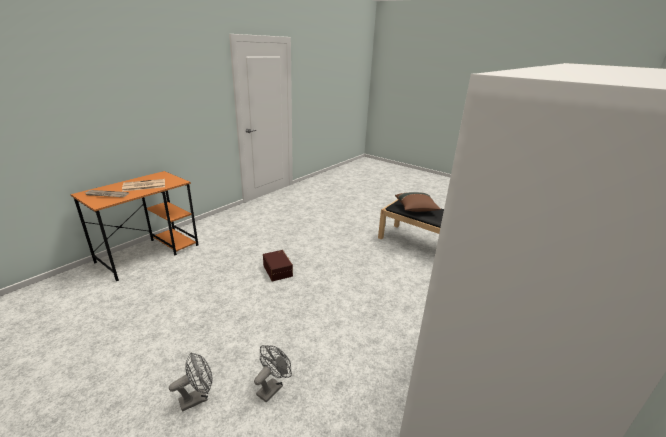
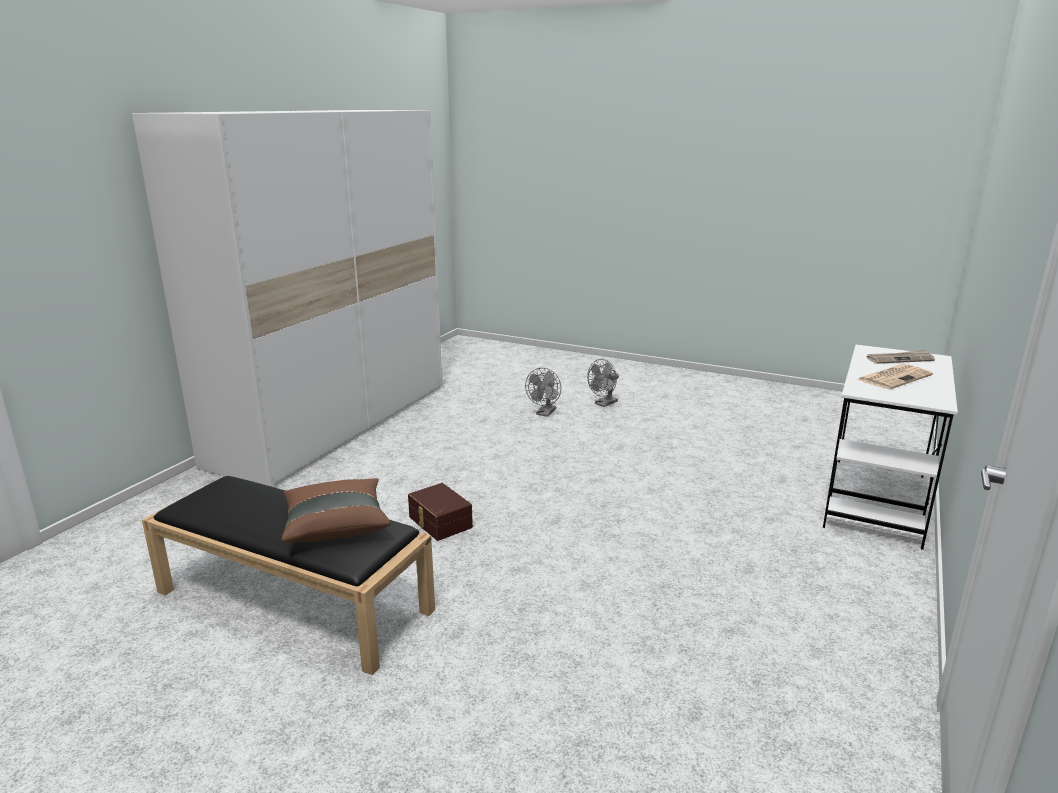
camera: 170 degrees right, 5 degrees down
orange desk [70,171,198,281] -> white desk [823,344,958,550]
brown storage box [263,250,293,281] -> brown storage box moved to [408,483,473,541]

